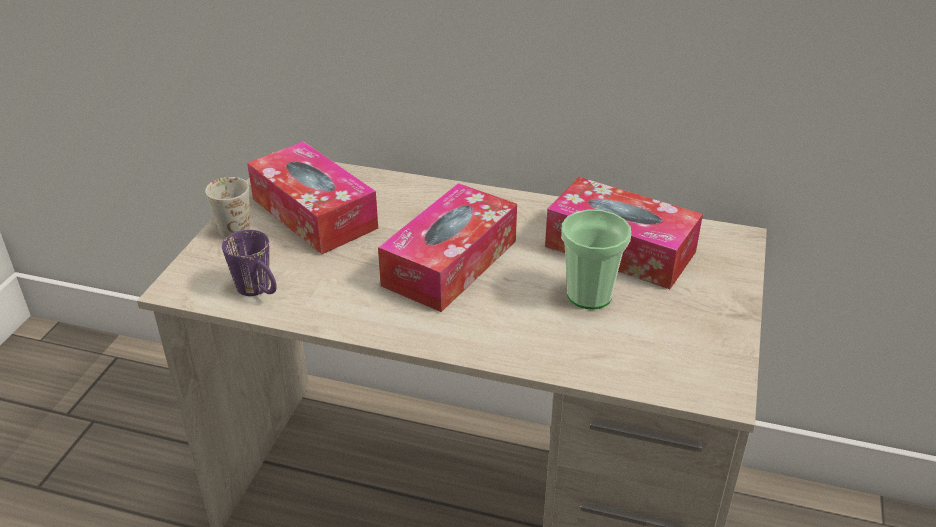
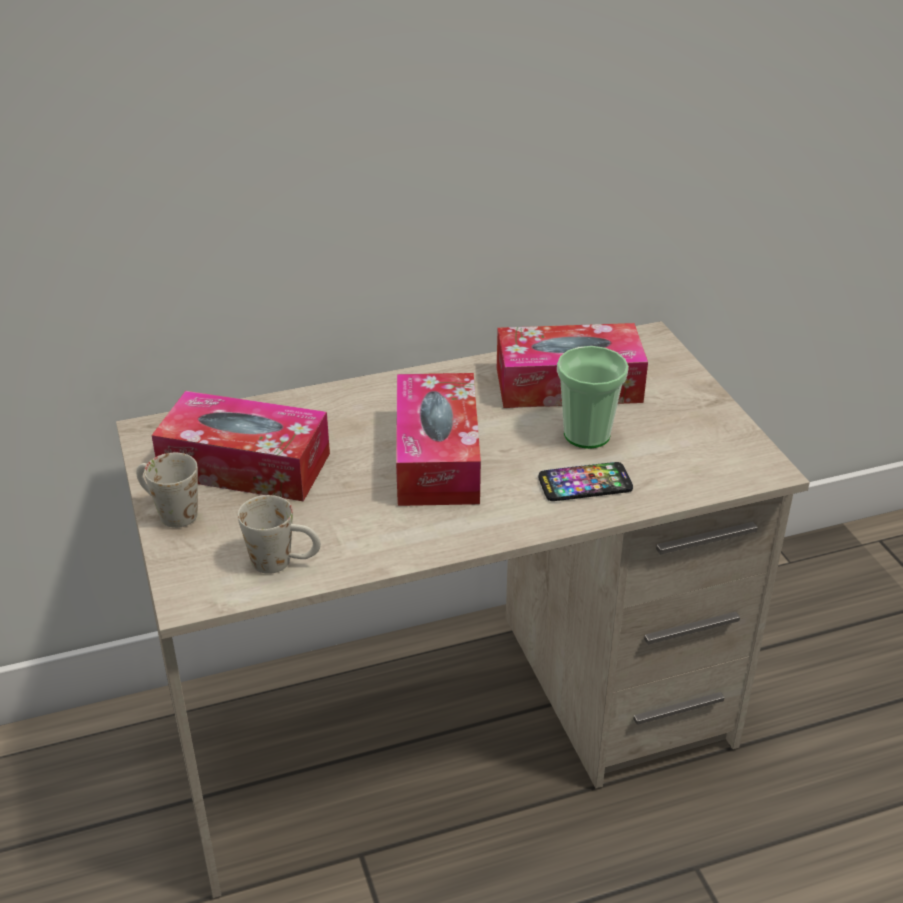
camera: 35 degrees left, 0 degrees up
purple mug [222,230,277,296] -> white mug [238,495,321,574]
none -> phone [539,462,633,501]

